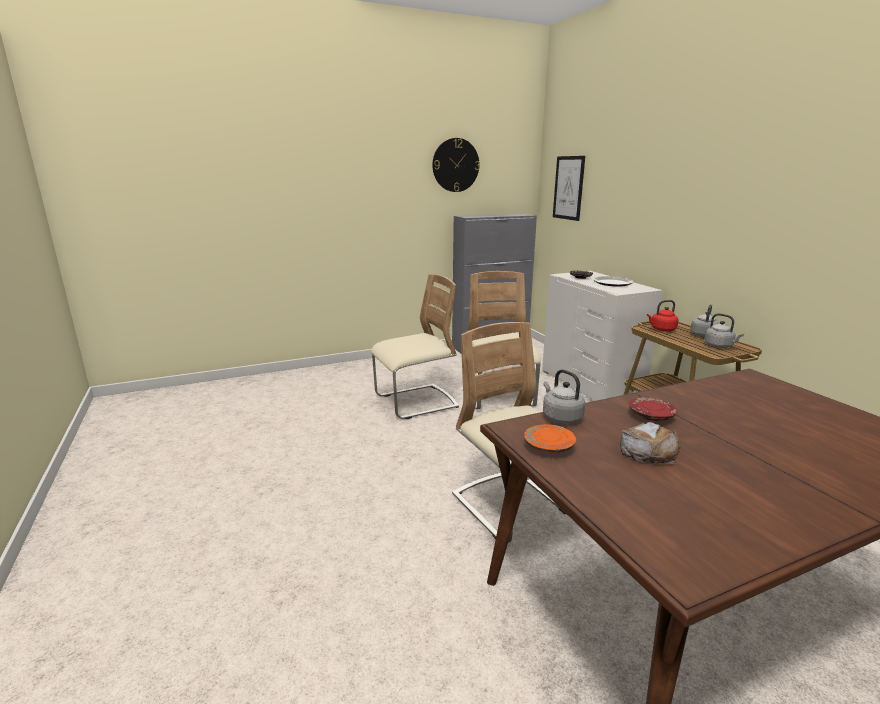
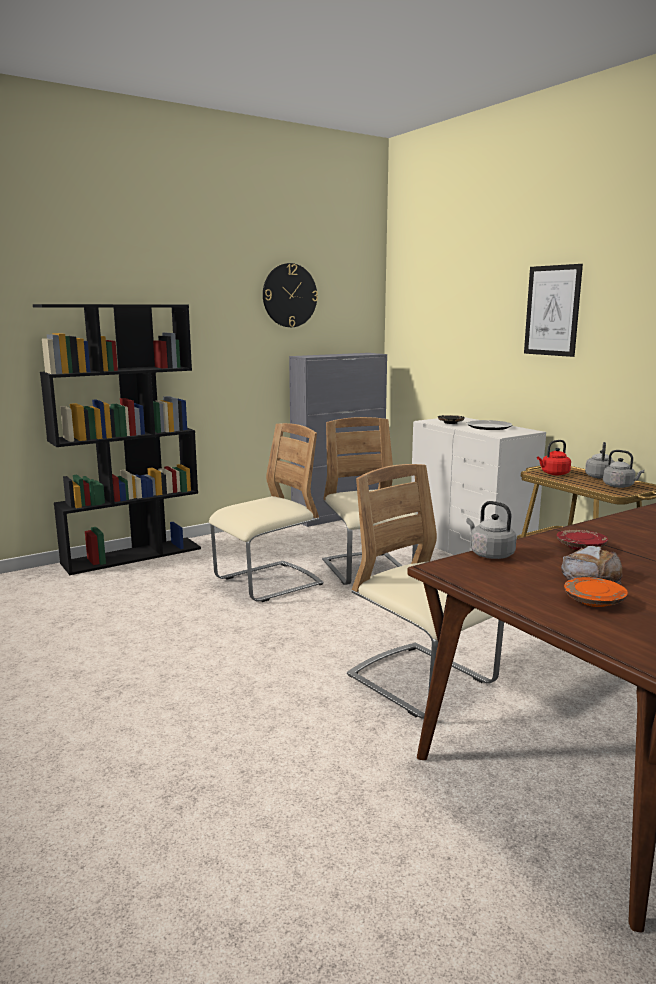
camera: 10 degrees left, 5 degrees down
orange plate [524,424,576,453] -> orange plate moved to [564,577,628,607]
picture [553,156,585,221] -> picture moved to [524,264,583,357]
none -> black bookcase [33,304,201,575]

